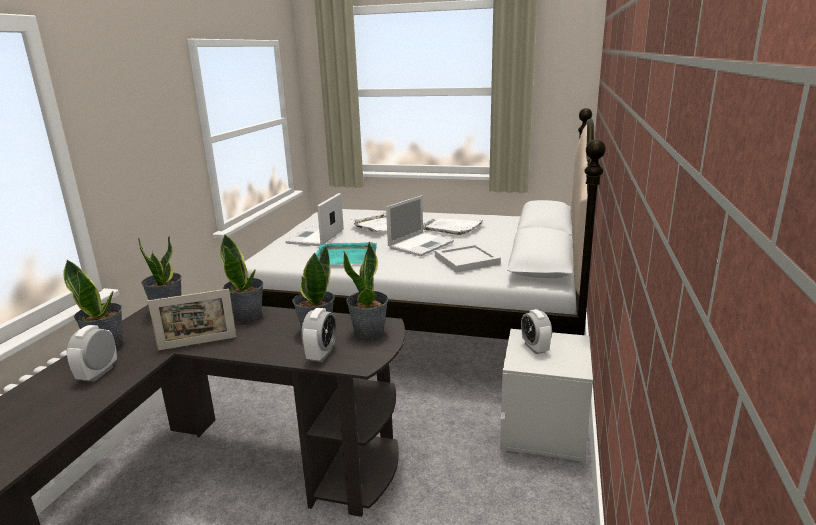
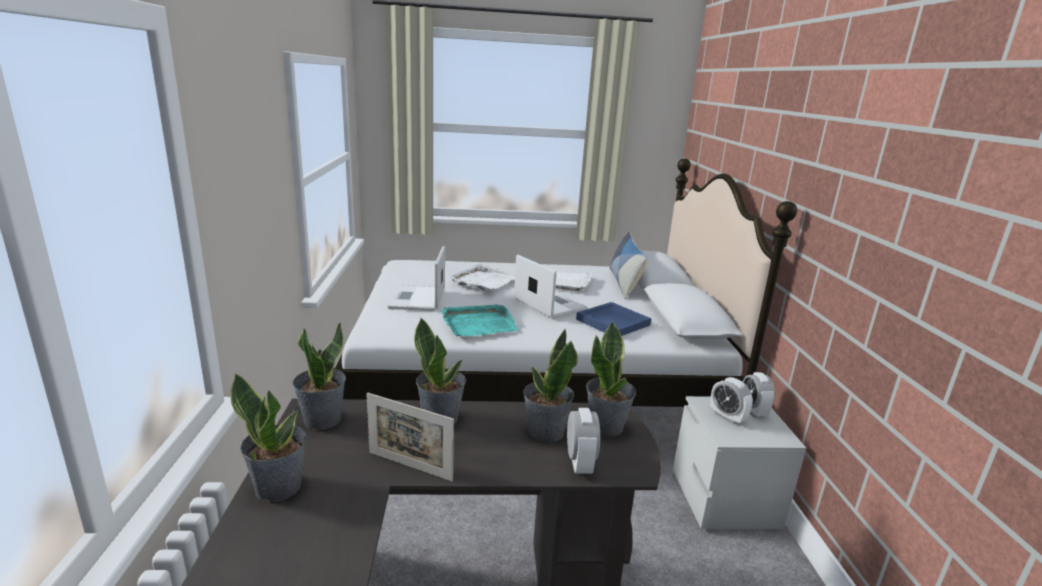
camera: 20 degrees left, 0 degrees up
alarm clock [67,325,117,382] -> alarm clock moved to [743,372,775,418]
picture frame [148,289,237,350] -> picture frame turned 60 degrees clockwise [366,392,454,481]
laptop [386,195,454,256] -> laptop turned 60 degrees counterclockwise [514,255,587,319]
white tray [435,243,501,273] -> blue tray [576,302,651,336]
none -> pillow [610,232,648,299]

